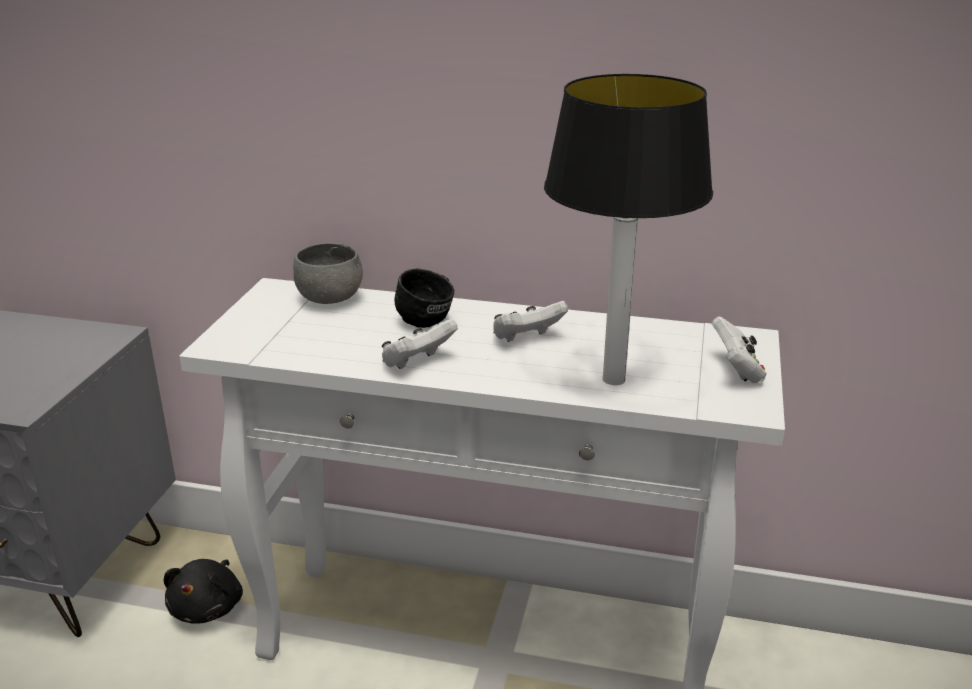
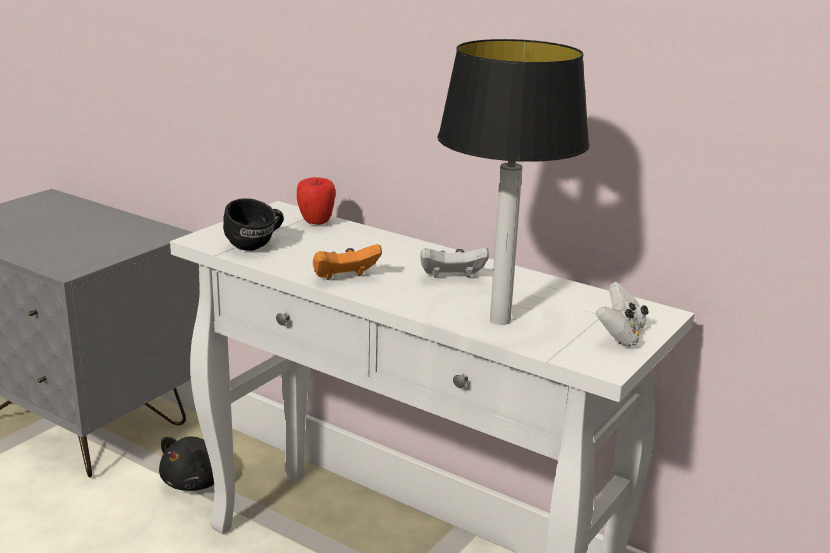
camera: 20 degrees right, 5 degrees down
grey bowl [293,243,363,304] -> apple [297,177,336,225]
white game controller [382,319,458,369] -> orange game controller [313,244,382,280]
black mug [395,268,454,328] -> black mug moved to [223,198,284,251]

